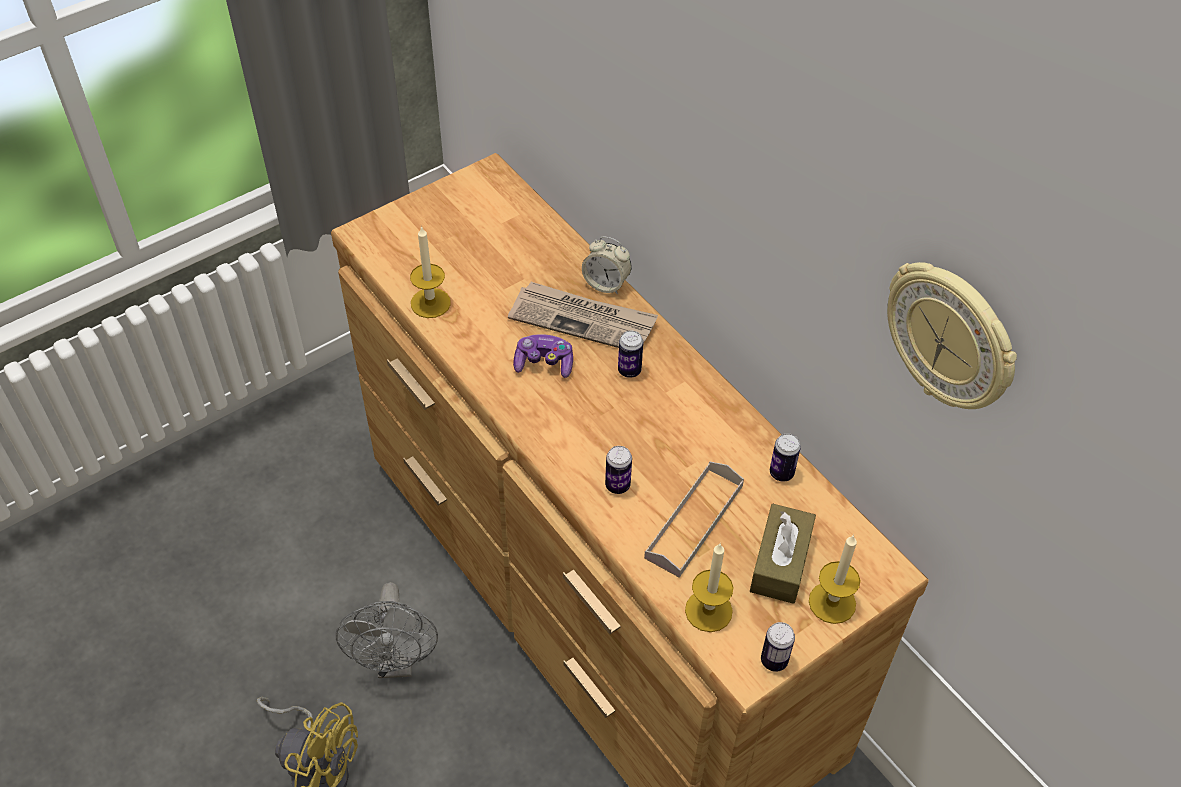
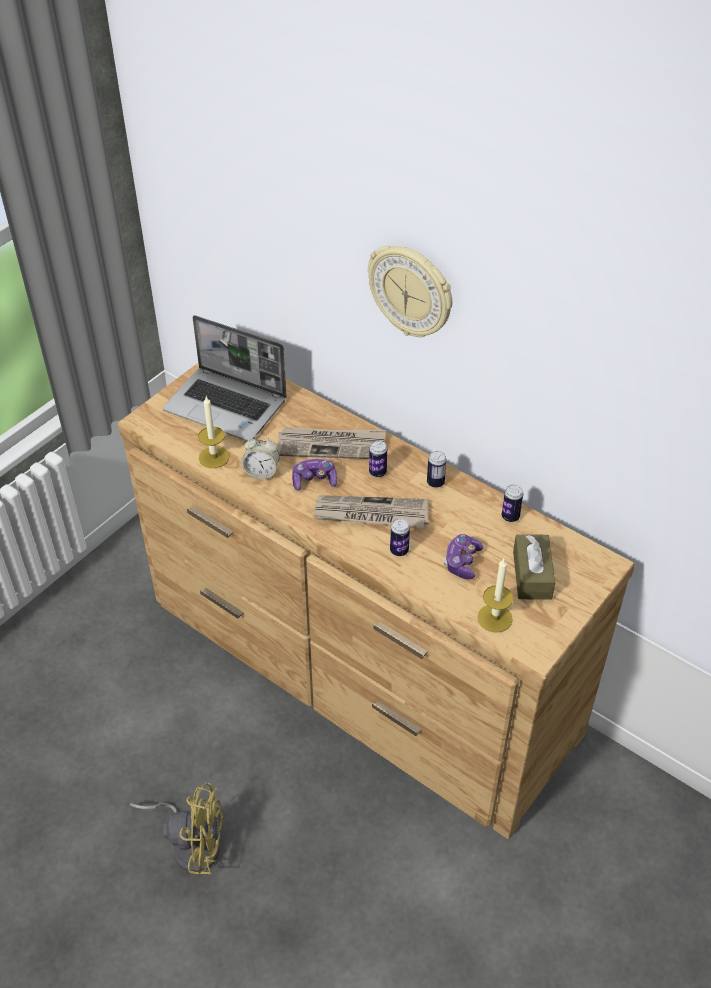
camera: 15 degrees left, 5 degrees down
grey fan [336,582,438,678] -> none
alarm clock [582,236,632,294] -> alarm clock moved to [241,435,280,480]
grey tray [644,462,744,578] -> game controller [444,534,484,580]
can [761,622,795,672] -> can moved to [427,451,447,488]
candle [809,534,860,624] -> none
wall clock [887,262,1017,409] -> wall clock moved to [368,246,452,337]
none -> laptop [163,315,287,441]
none -> newspaper [313,495,428,528]

